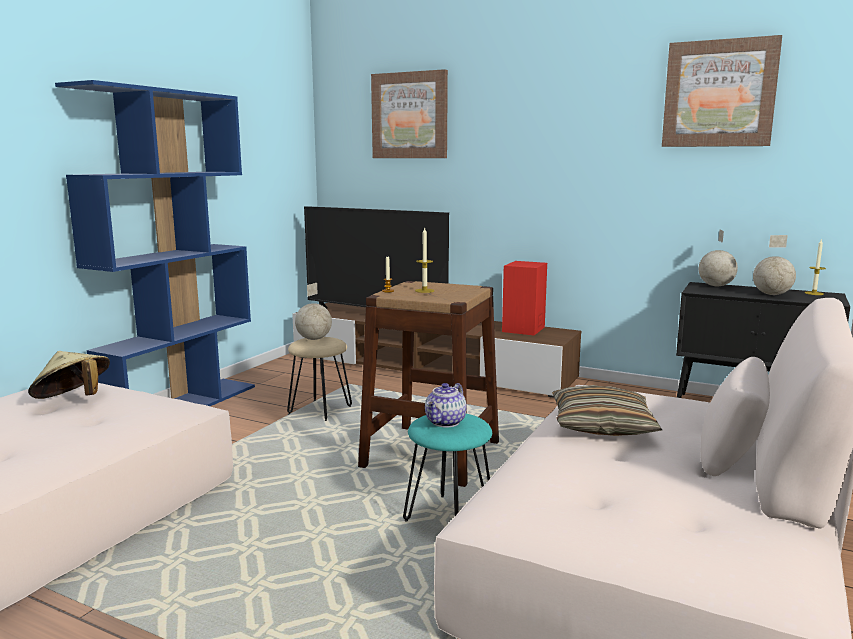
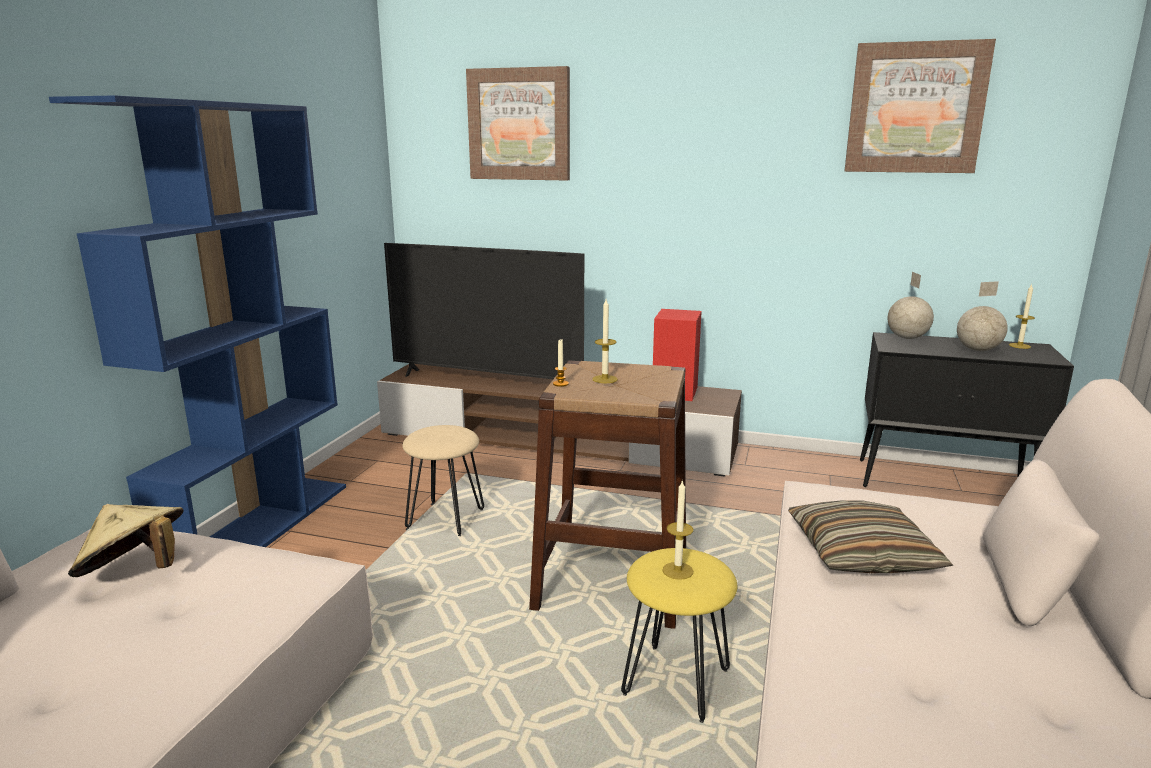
camera: 10 degrees left, 5 degrees up
globe [295,283,332,340] -> none
turquoise stool [403,414,492,522] -> yellow stool [621,548,737,723]
teapot [425,383,467,428] -> candle [663,480,693,580]

